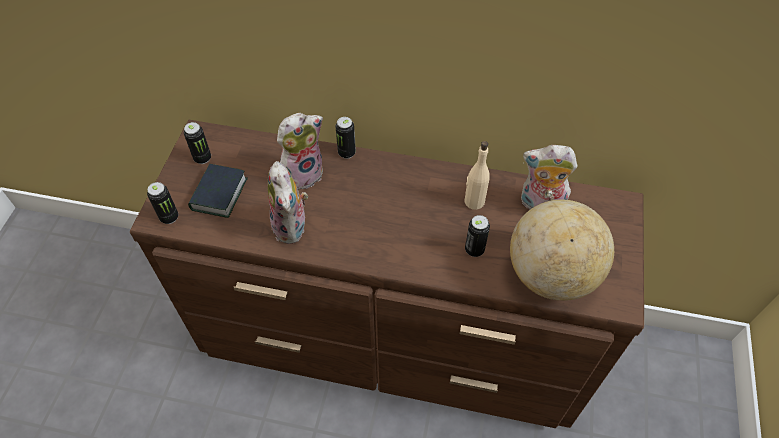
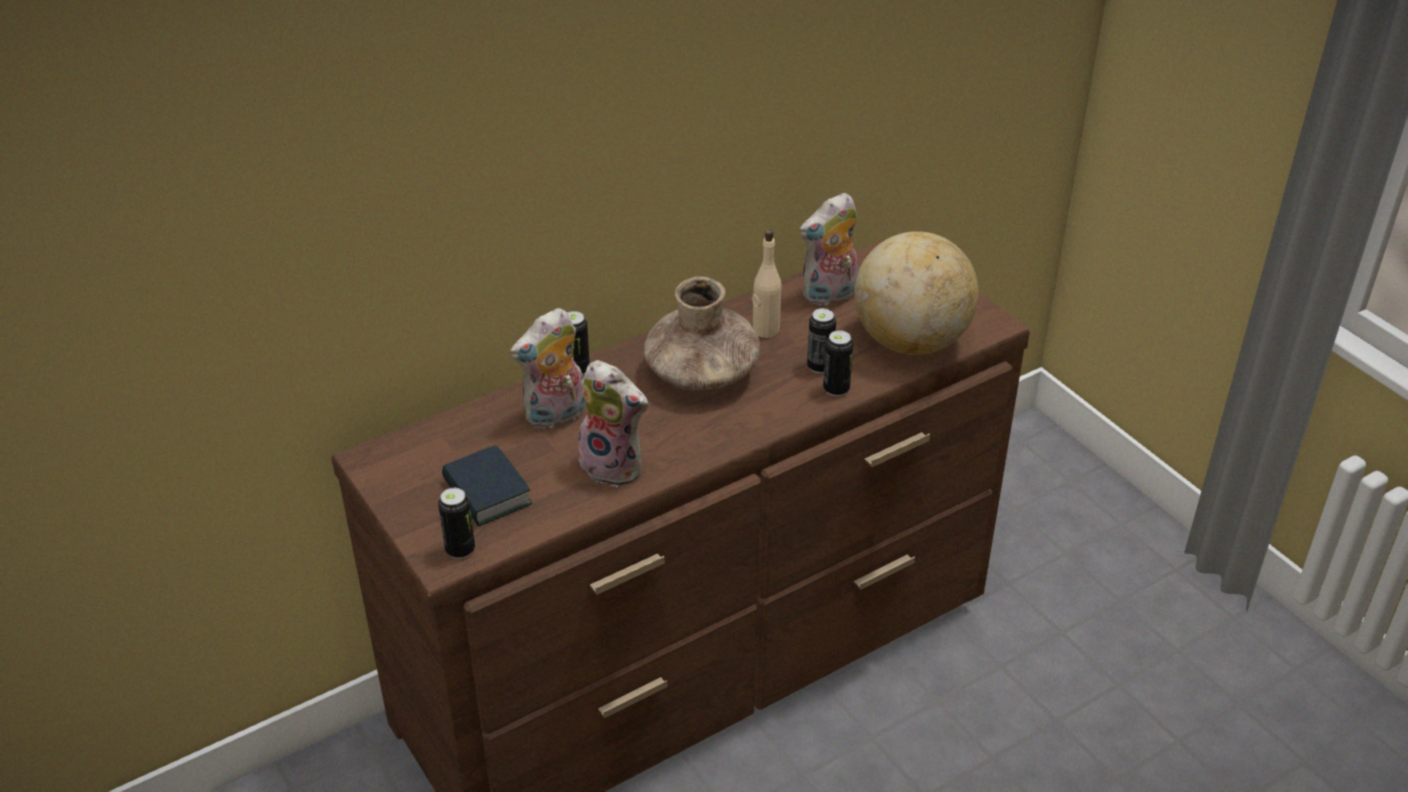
camera: 45 degrees left, 15 degrees down
can [184,122,211,164] -> can moved to [823,330,853,396]
plush toy [277,113,323,190] -> plush toy turned 135 degrees counterclockwise [510,308,586,428]
none -> brown vase [644,277,760,391]

